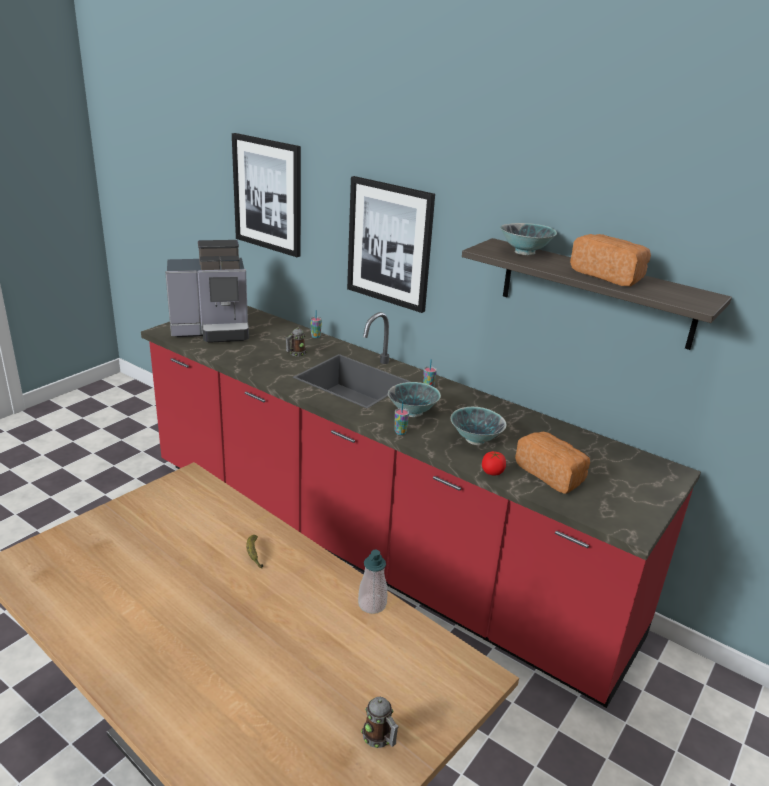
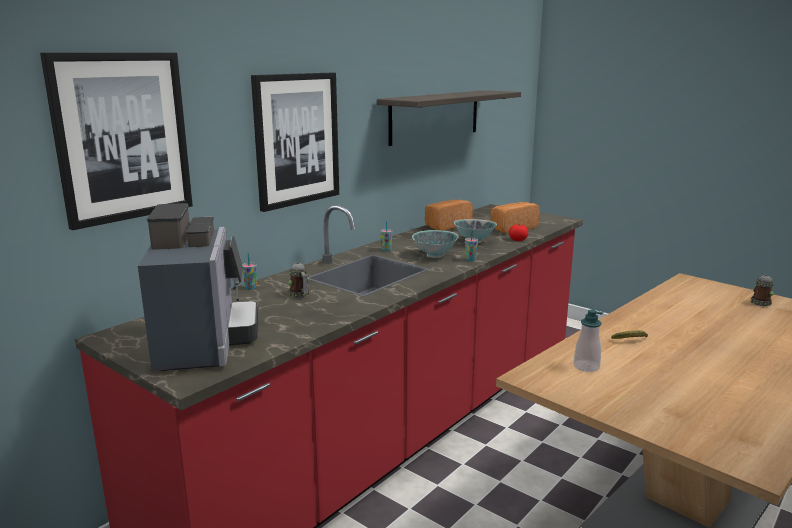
camera: 85 degrees left, 10 degrees down
soap dispenser [358,550,387,614] -> soap dispenser moved to [573,309,603,372]
bowl [500,223,557,255] -> none
bread [570,234,651,286] -> bread moved to [425,200,473,231]

